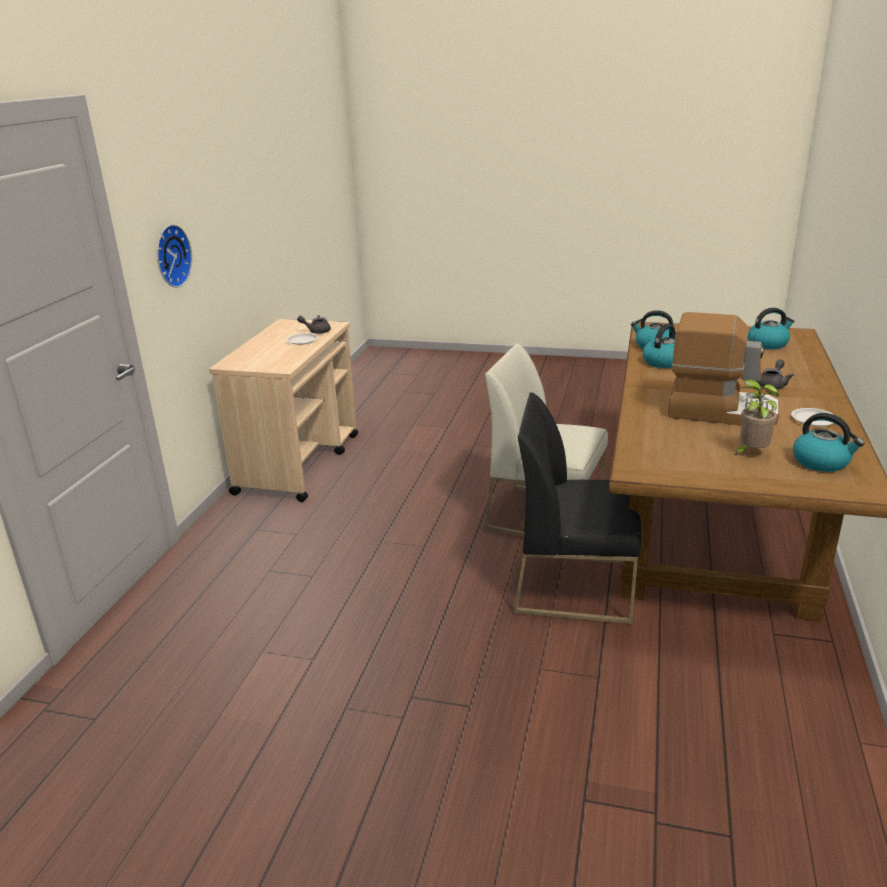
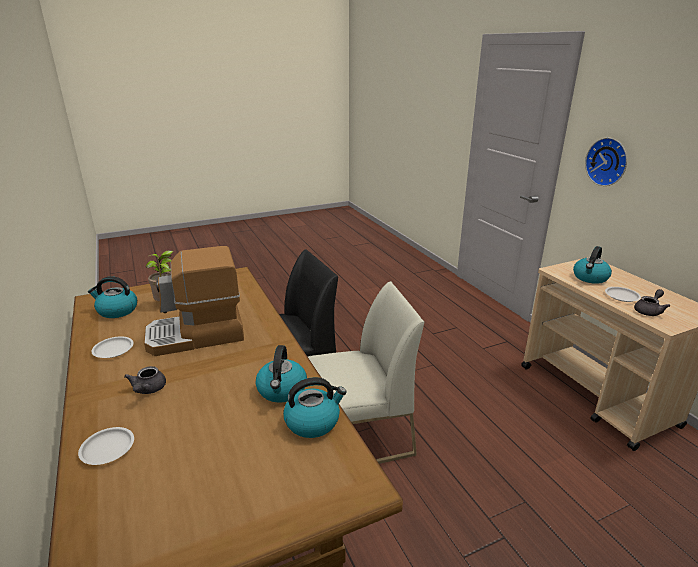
camera: 140 degrees right, 0 degrees up
kettle [748,308,794,350] -> kettle moved to [573,246,612,284]
none -> white plate [78,427,134,465]

